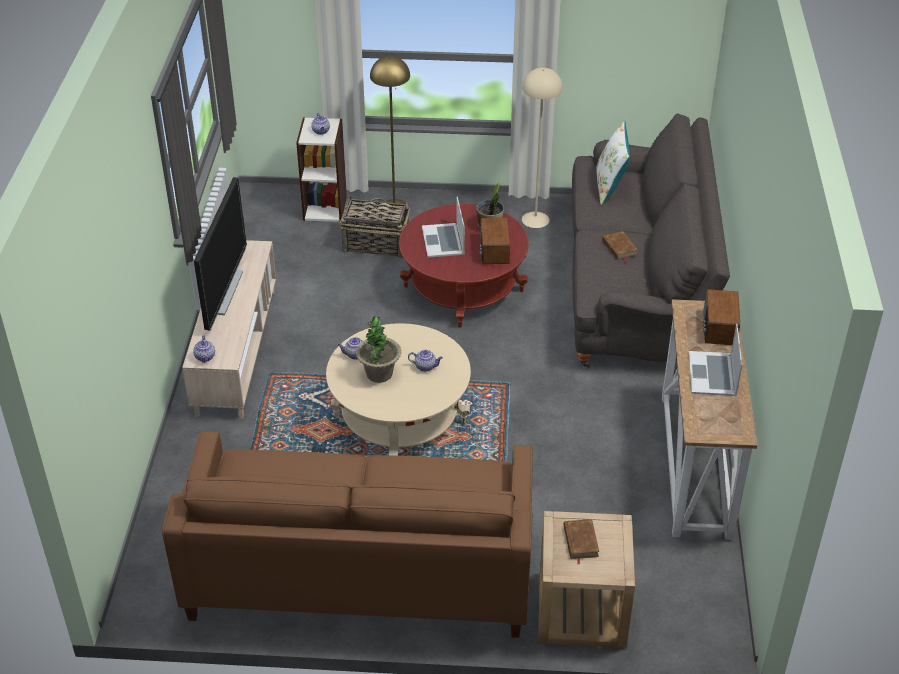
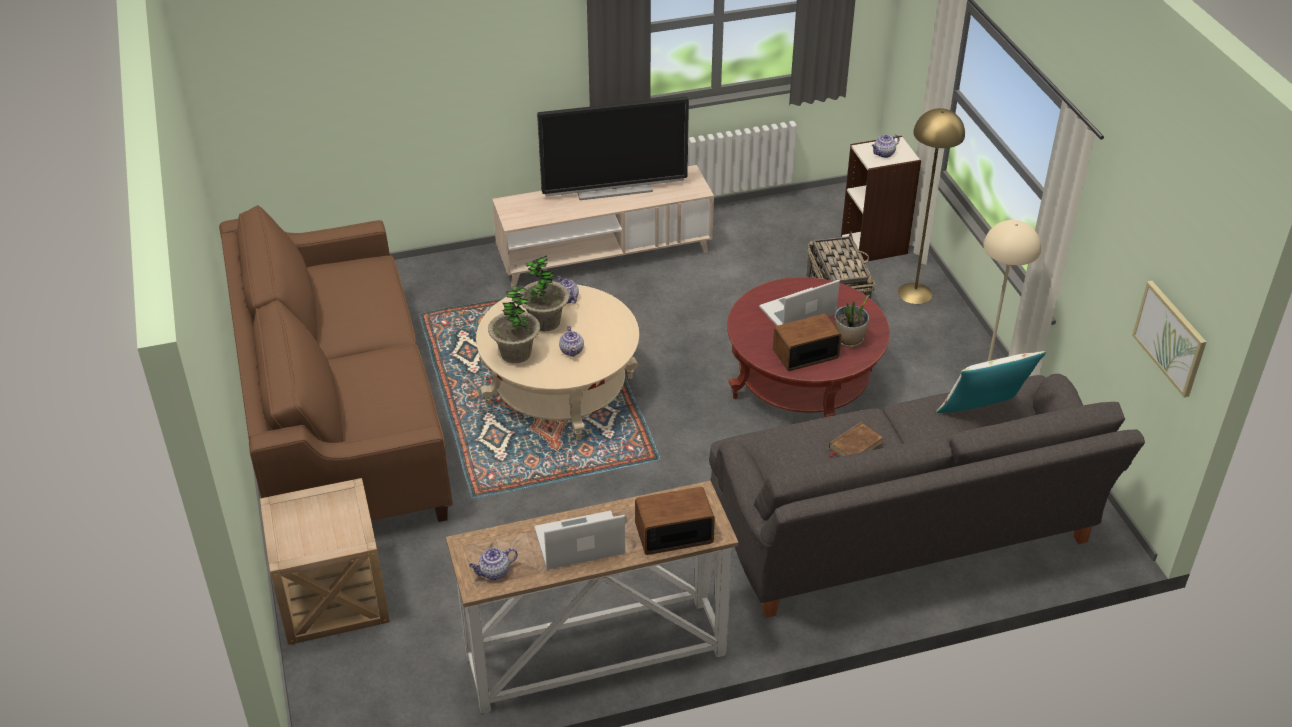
camera: 70 degrees right, 0 degrees up
teapot [193,336,215,363] -> teapot moved to [469,548,518,580]
brown book [564,519,599,565] -> none
none -> potted plant [488,285,540,363]
none -> picture [1132,281,1206,398]

